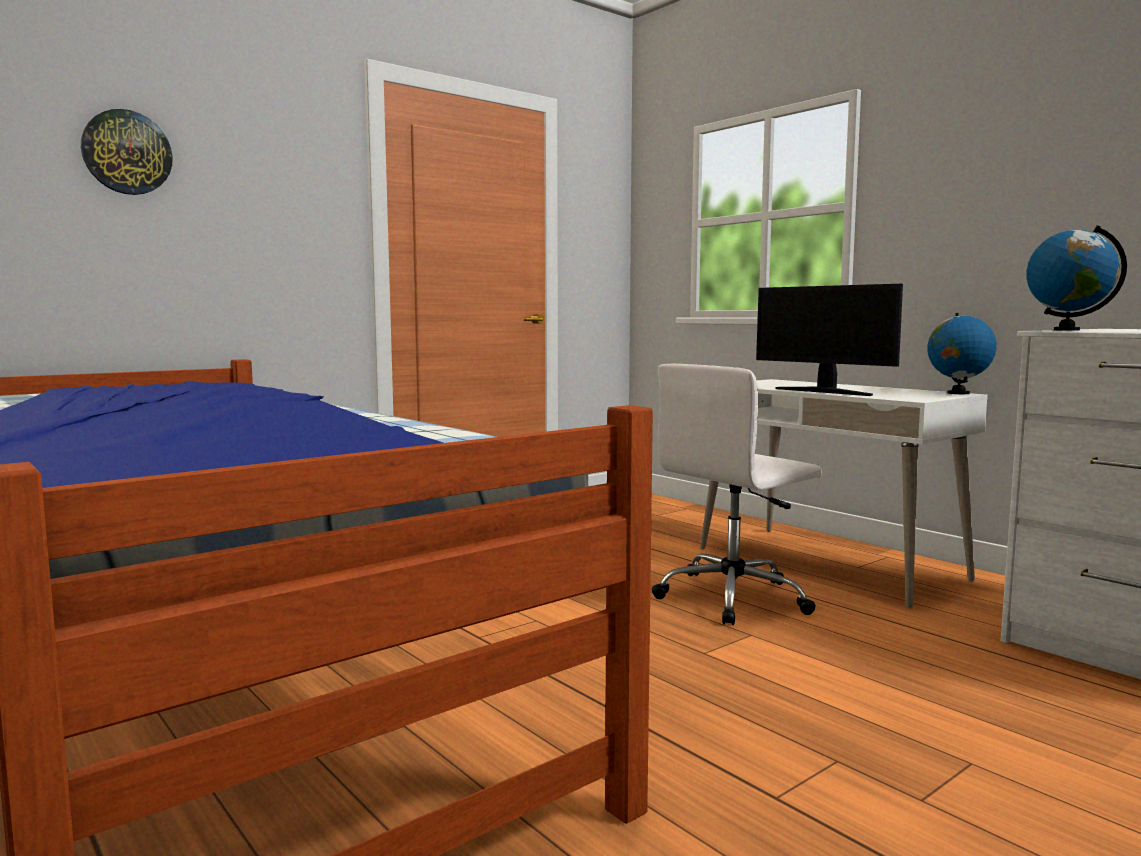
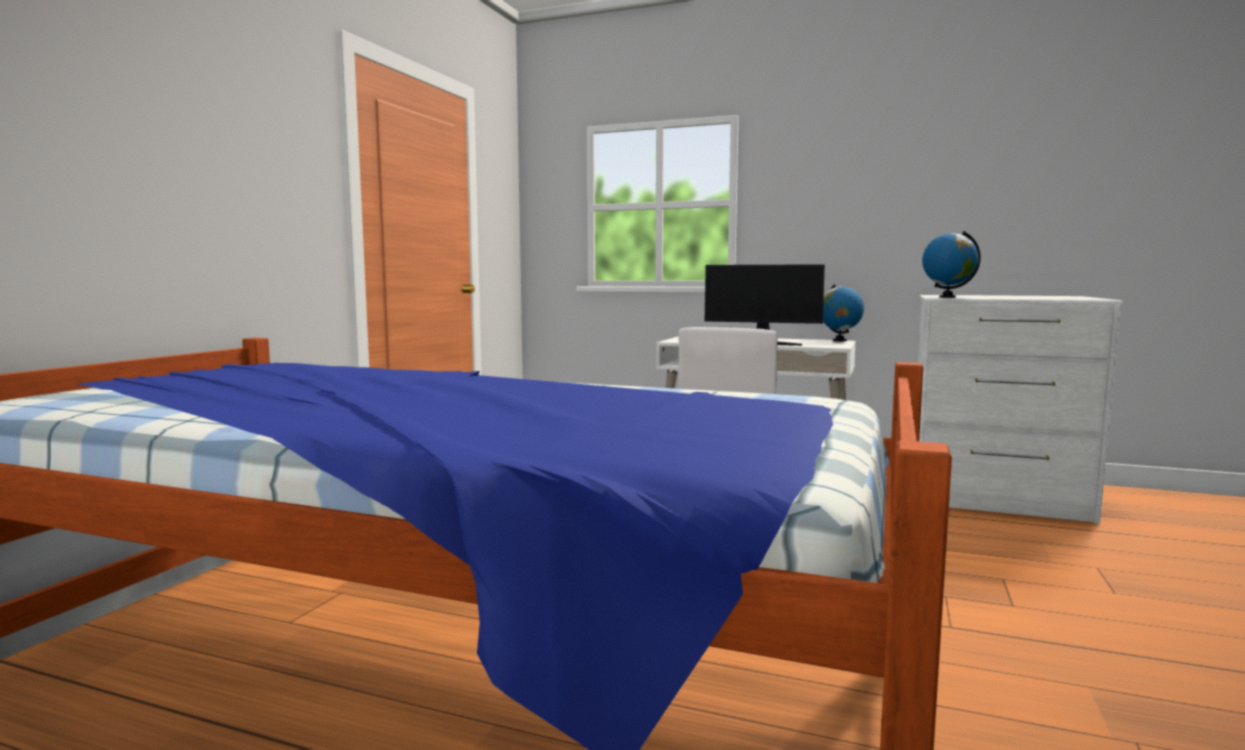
camera: 30 degrees left, 0 degrees up
wall clock [81,109,173,195] -> none

